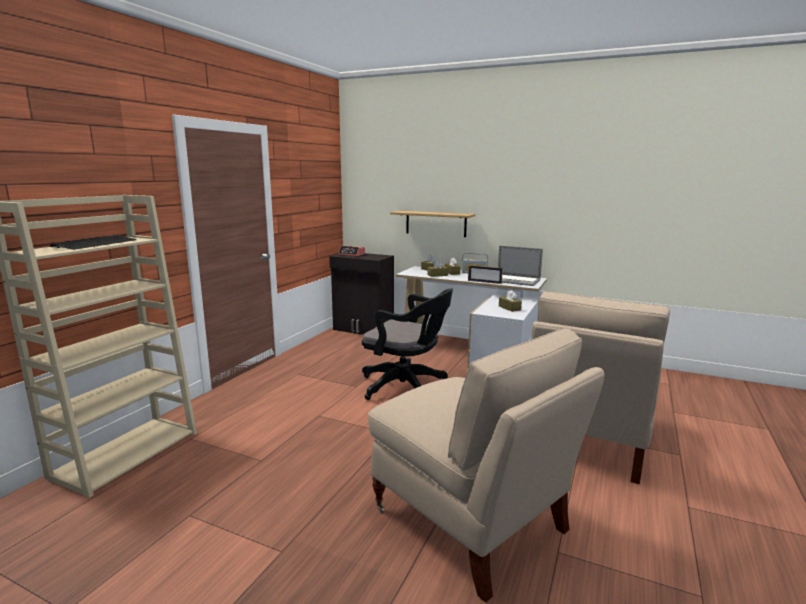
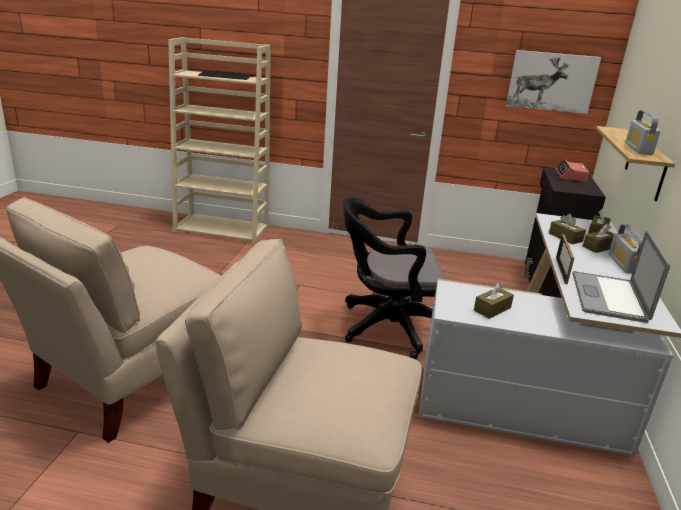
camera: 75 degrees right, 10 degrees up
black office chair [362,288,453,400] -> black office chair turned 75 degrees clockwise [343,197,445,359]
none -> picture [506,50,601,114]
none -> radio [626,110,660,155]

